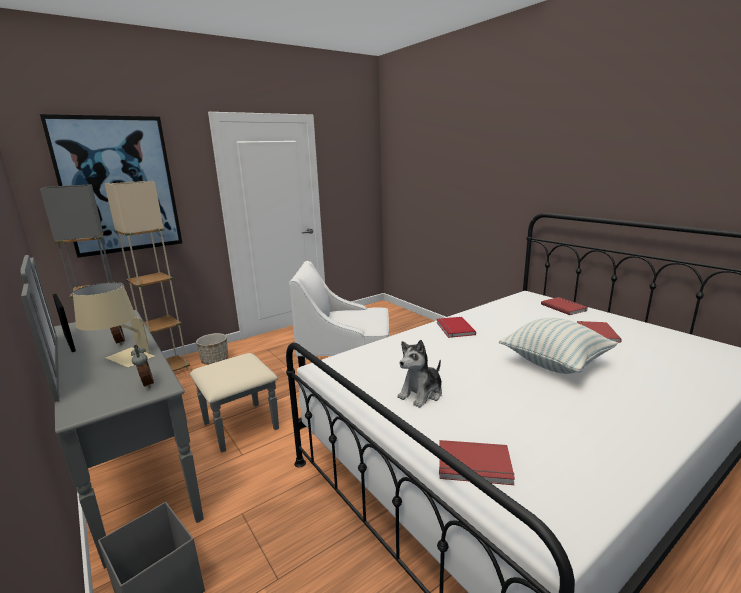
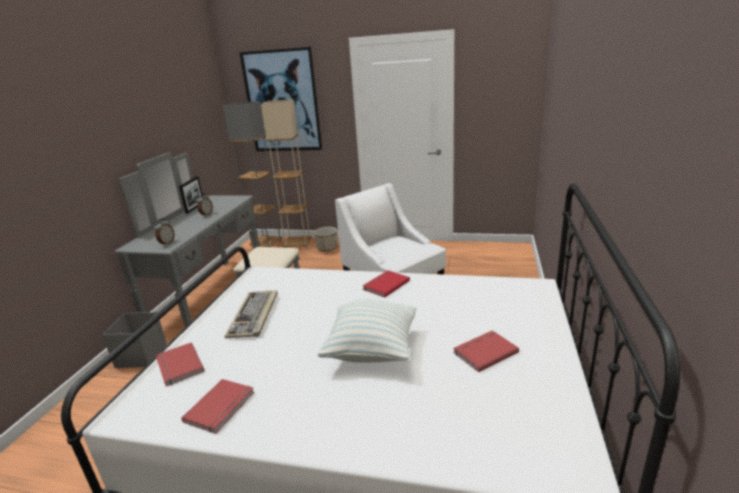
camera: 50 degrees right, 5 degrees up
beige table lamp [73,282,154,367] -> none
plush toy [397,340,442,408] -> keyboard [224,290,278,338]
red book [541,297,588,315] -> red book moved to [181,379,254,434]

